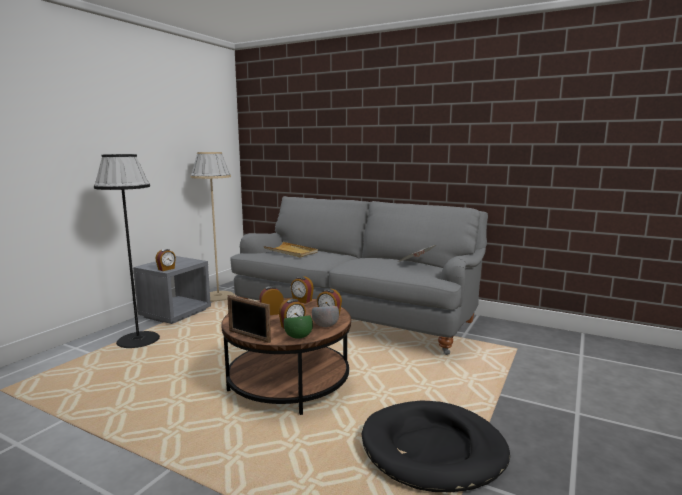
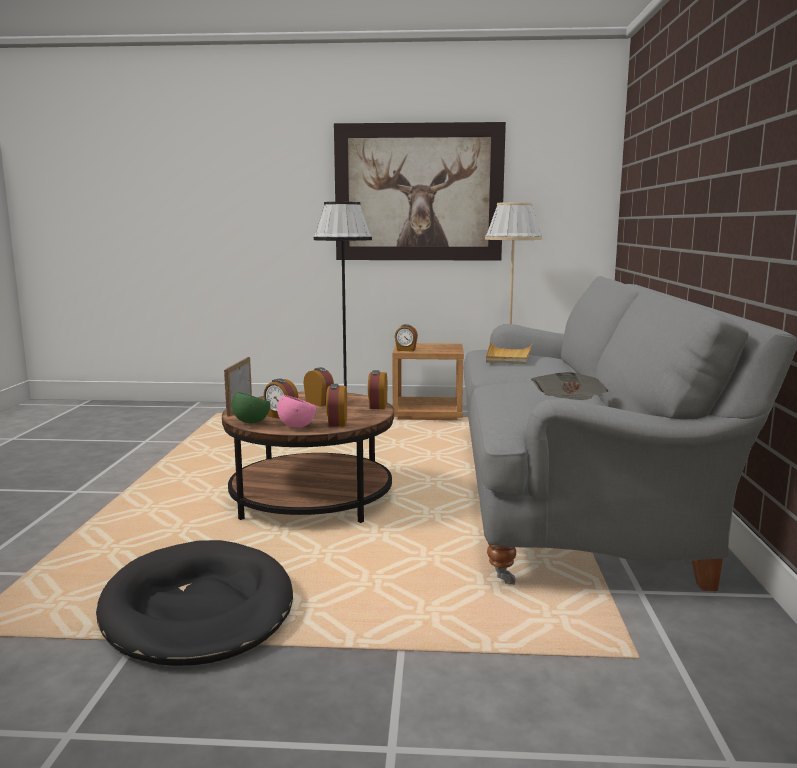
camera: 65 degrees right, 0 degrees up
grey nightstand [133,256,211,324] -> brown nightstand [393,343,464,420]
grey bowl [312,306,339,327] -> pink bowl [277,395,316,428]
none -> picture [334,122,506,261]

